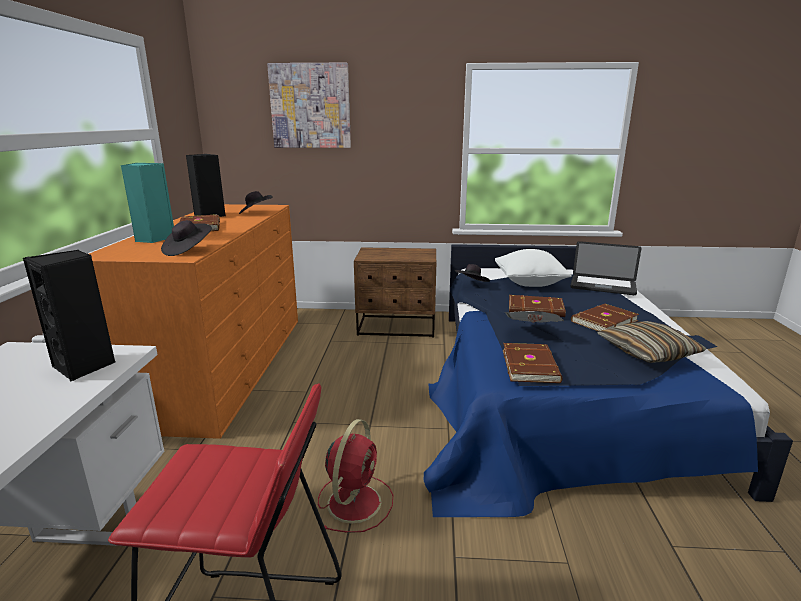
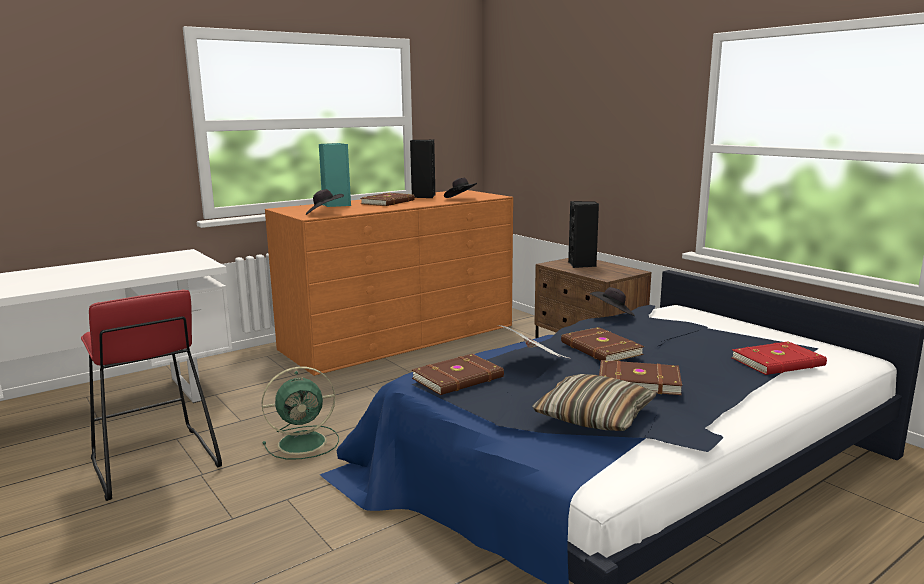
camera: 50 degrees right, 5 degrees down
black speaker [23,250,115,382] -> black speaker moved to [568,201,599,268]
picture [267,63,351,148] -> none
red fan [318,419,393,533] -> green fan [262,366,339,460]
white pillow [495,249,572,287] -> none
laptop [571,241,642,295] -> red book [731,341,827,375]

